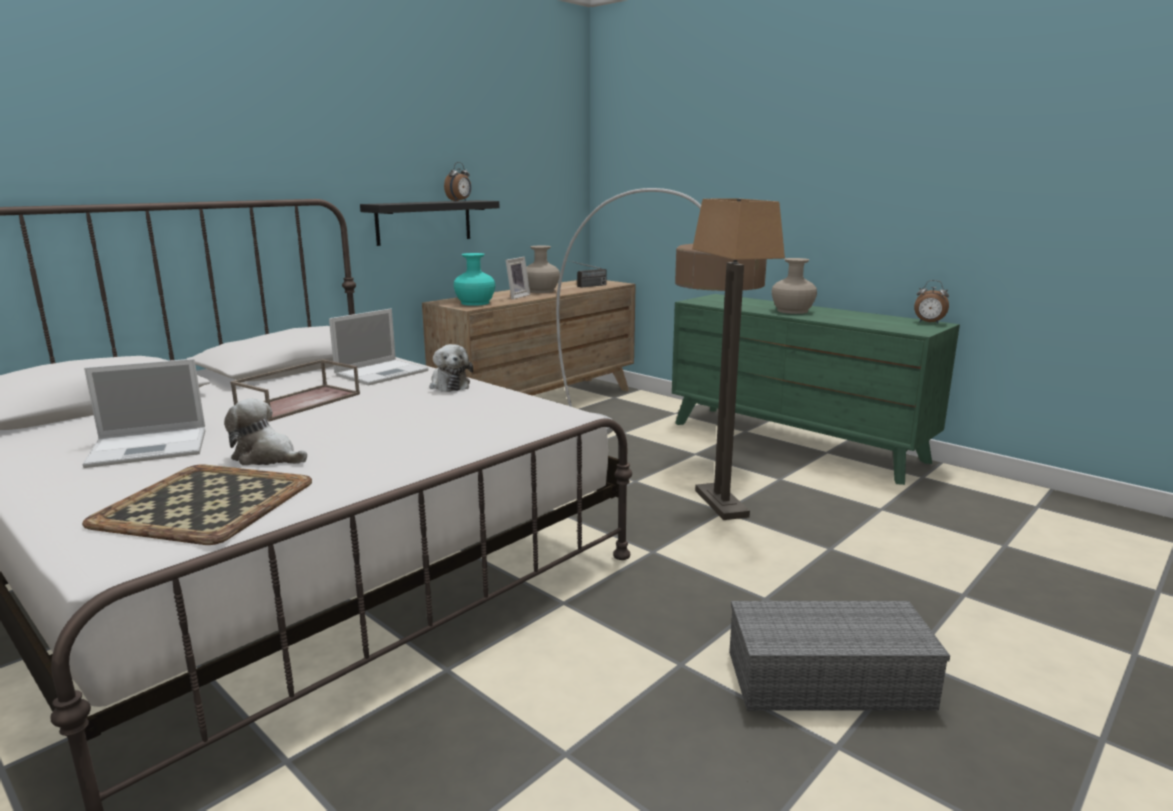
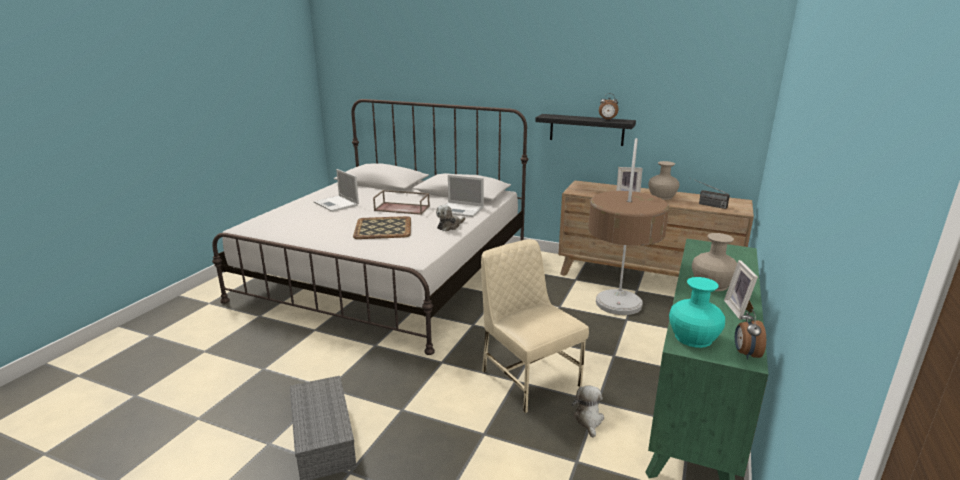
camera: 70 degrees right, 5 degrees up
tray [82,464,312,545] -> tray moved to [353,216,411,239]
plush toy [224,398,307,466] -> plush toy moved to [572,385,604,438]
turquoise vase [454,253,495,306] -> turquoise vase moved to [669,277,725,348]
floor lamp [692,198,785,520] -> beige chair [481,239,589,413]
none -> picture frame [724,260,758,320]

